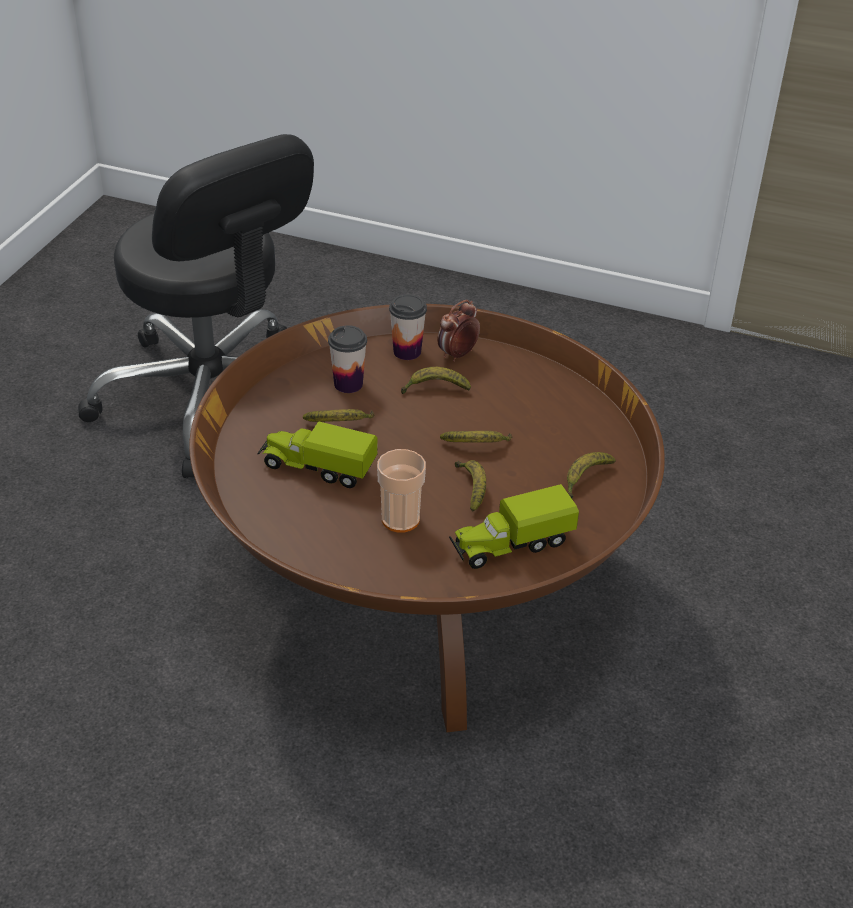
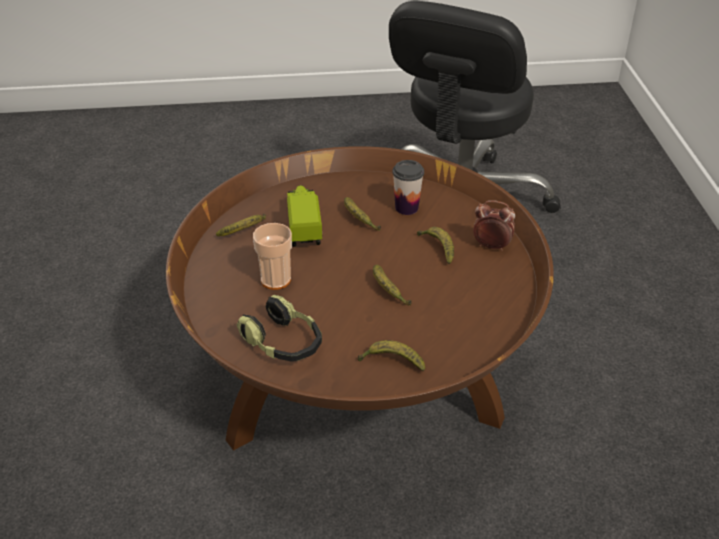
camera: 65 degrees right, 0 degrees up
cup [389,294,427,360] -> none
toy truck [449,484,579,569] -> headphones [237,295,322,362]
banana [455,460,486,512] -> banana moved to [216,213,266,236]

